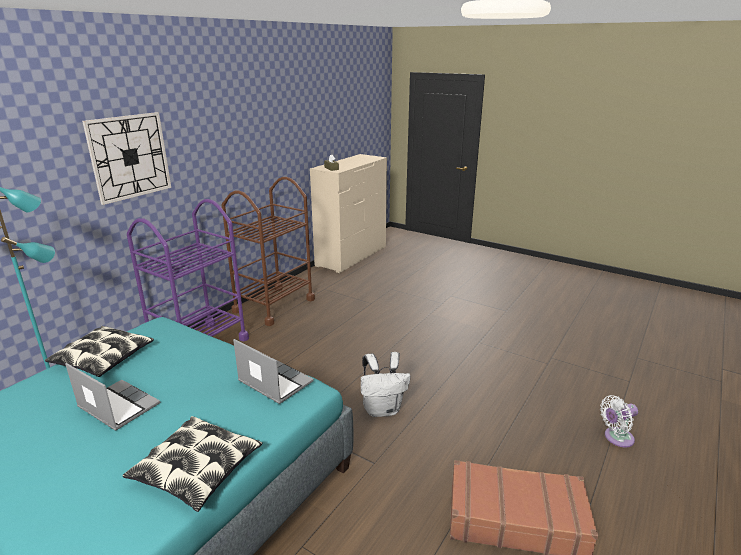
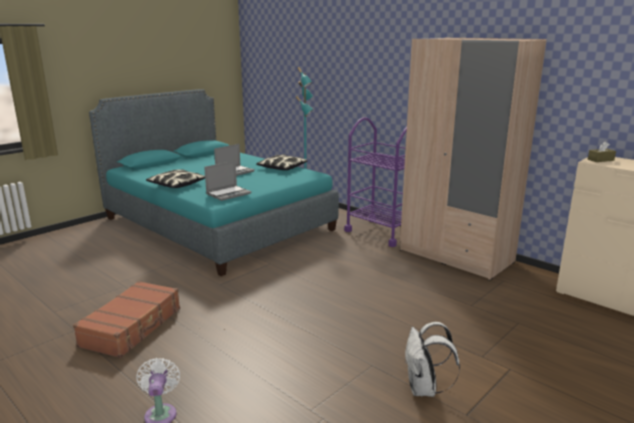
camera: 100 degrees right, 5 degrees down
wall clock [82,112,171,205] -> none
brown cart [222,177,315,326] -> beige wardrobe [400,38,547,281]
white backpack [361,352,410,417] -> white backpack moved to [405,322,460,397]

